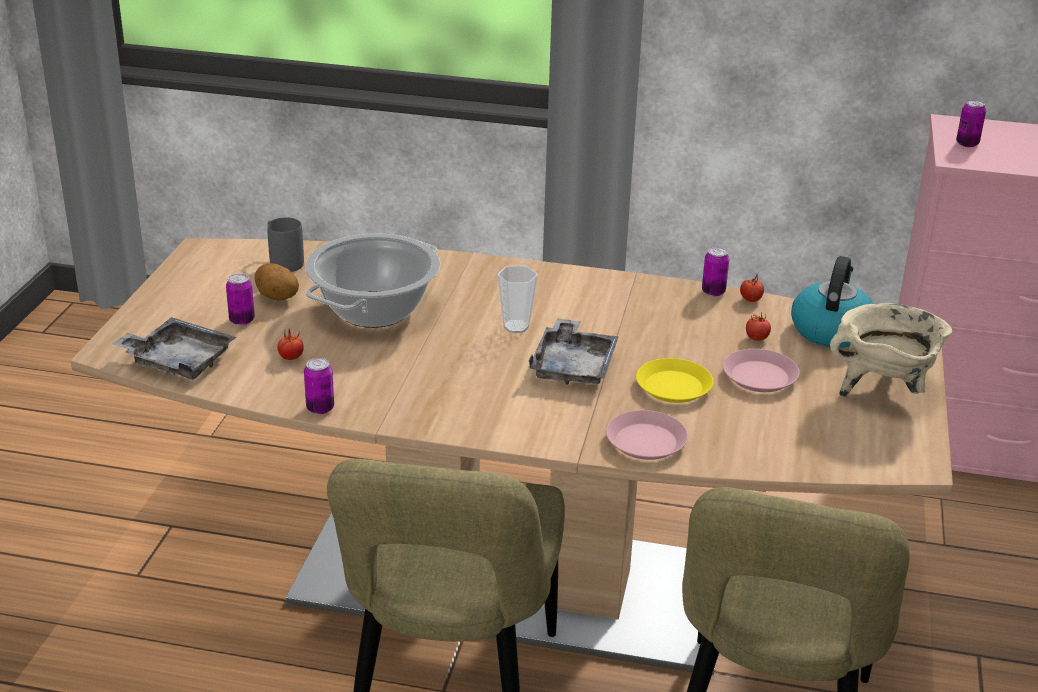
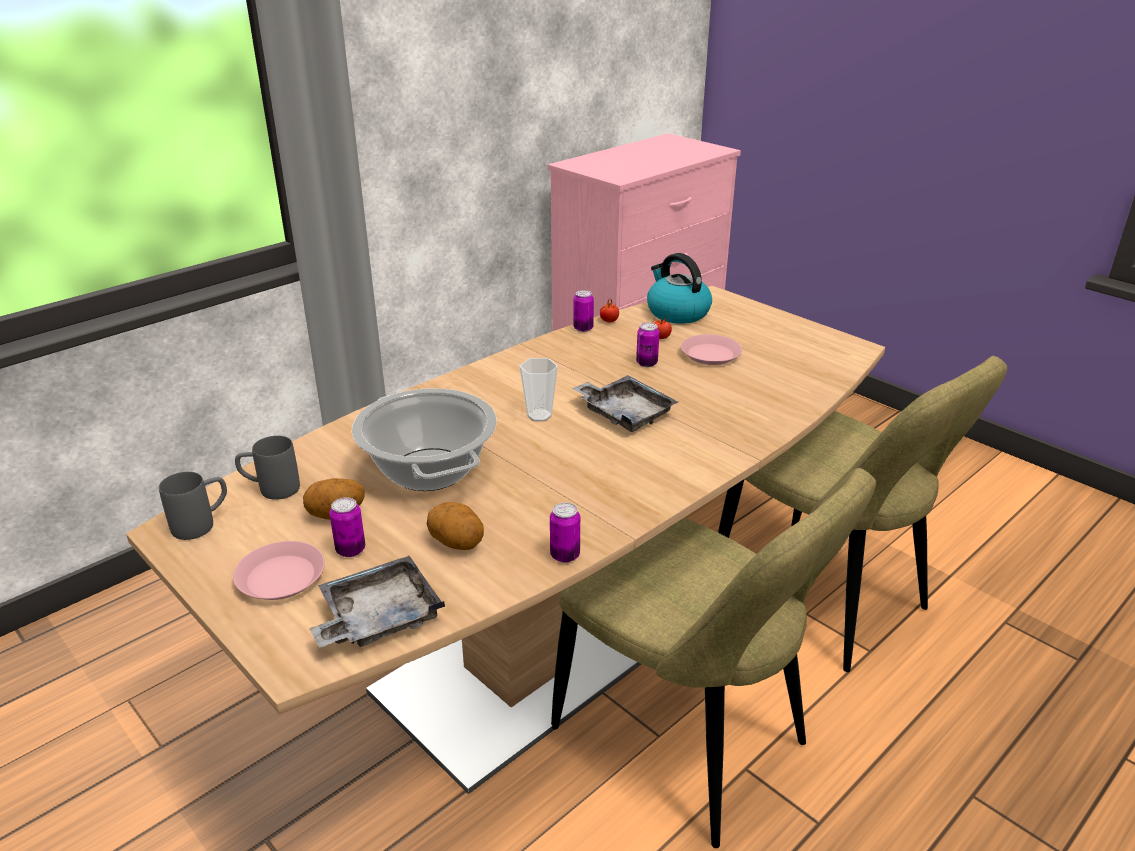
camera: 55 degrees left, 0 degrees up
tomato [277,329,304,360] -> potato [427,502,484,550]
pink plate [606,410,688,460] -> pink plate moved to [233,541,325,600]
yellow plate [636,358,713,403] -> none
beige cooking pot [830,303,952,397] -> none
can [956,100,986,147] -> can moved to [636,323,660,367]
none -> grey mug [159,472,227,540]

